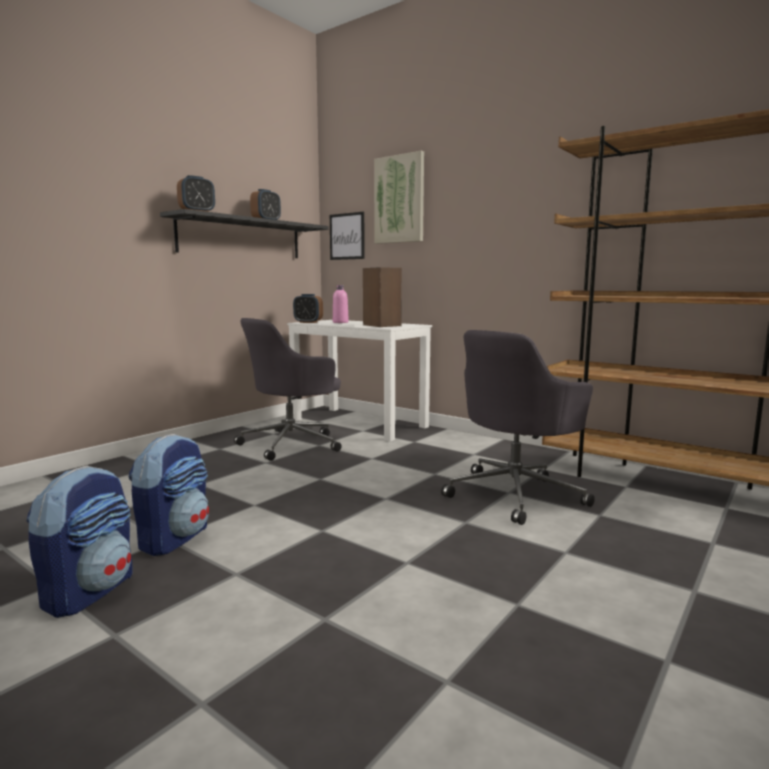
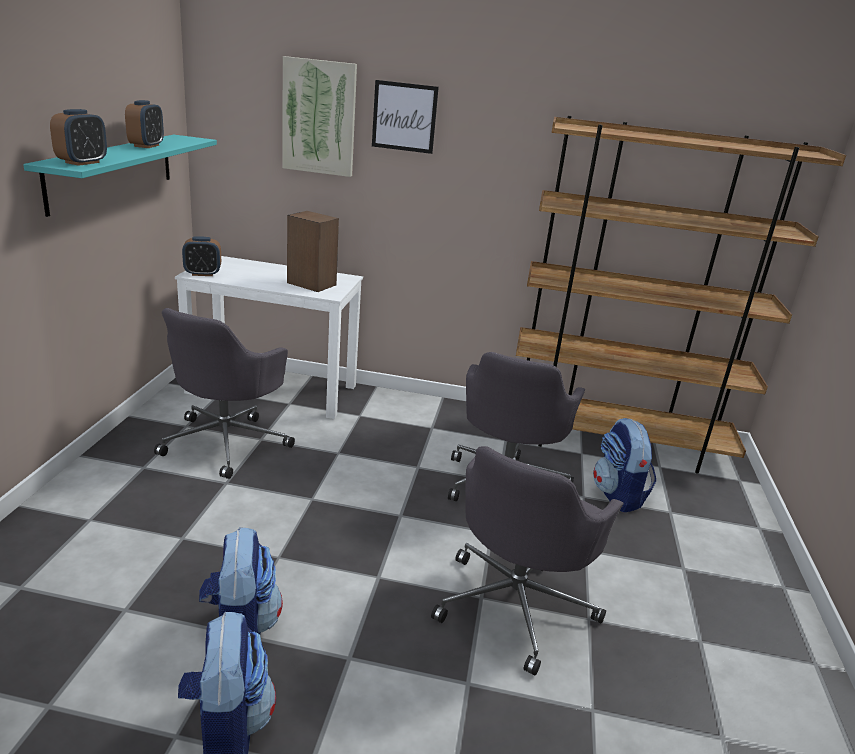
camera: 30 degrees left, 15 degrees up
black shelf [160,209,329,258] -> turquoise shelf [23,135,217,217]
picture [330,212,365,260] -> picture moved to [372,80,439,154]
pink bottle [333,285,349,323] -> none
none -> grey office chair [431,446,624,675]
none -> backpack [593,418,656,512]

